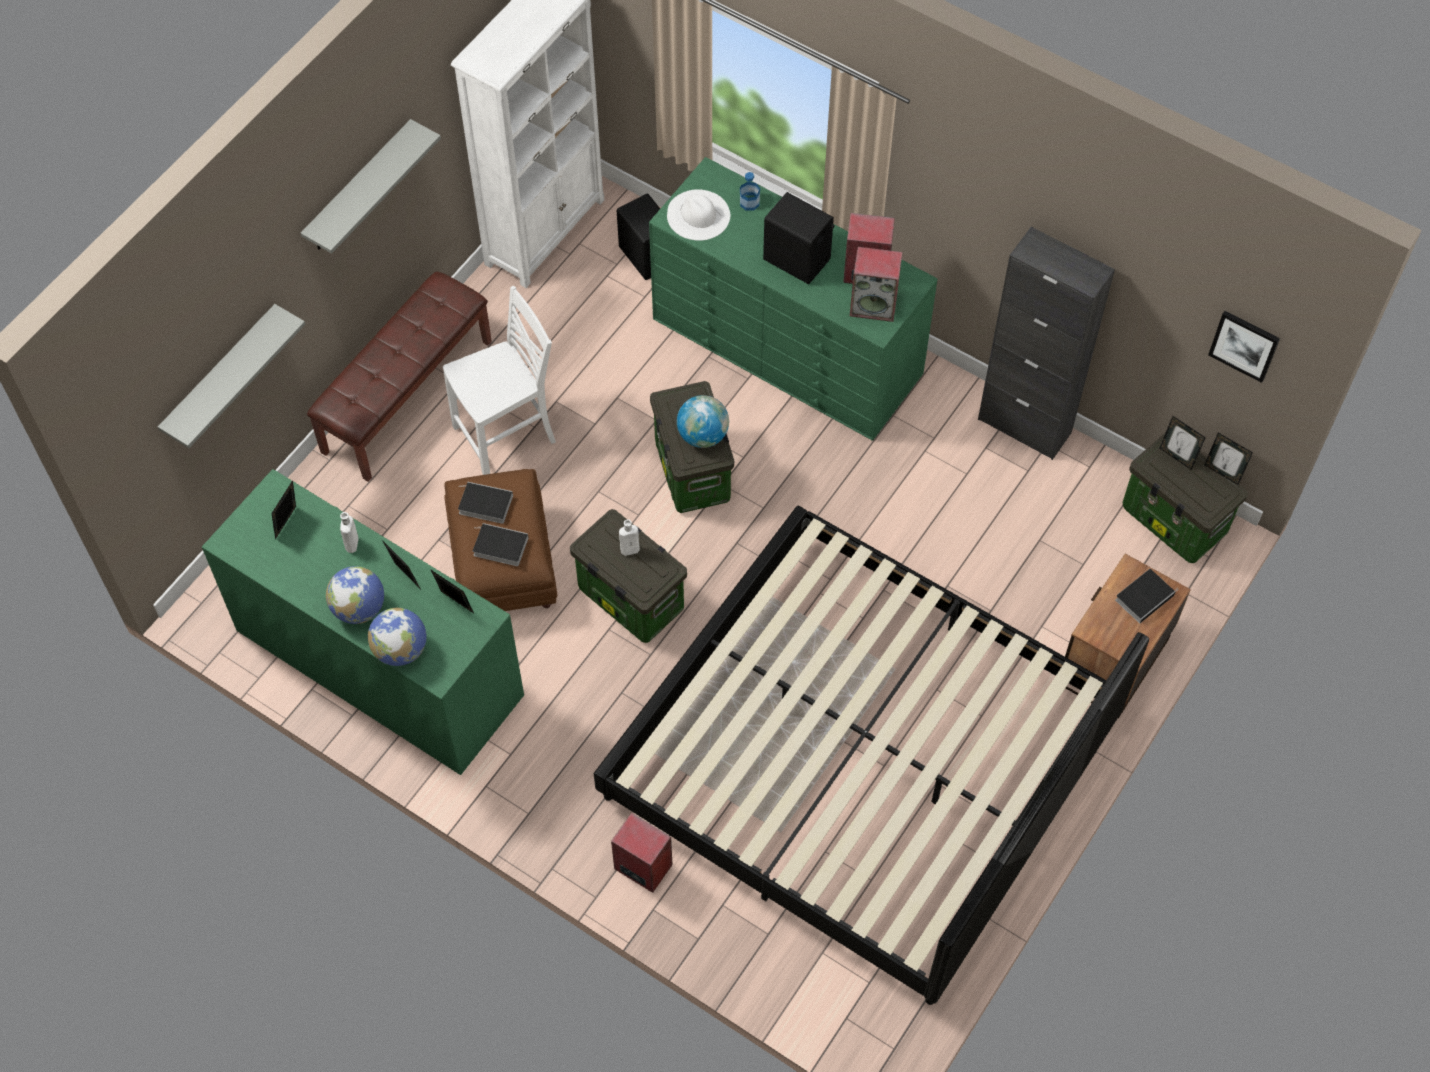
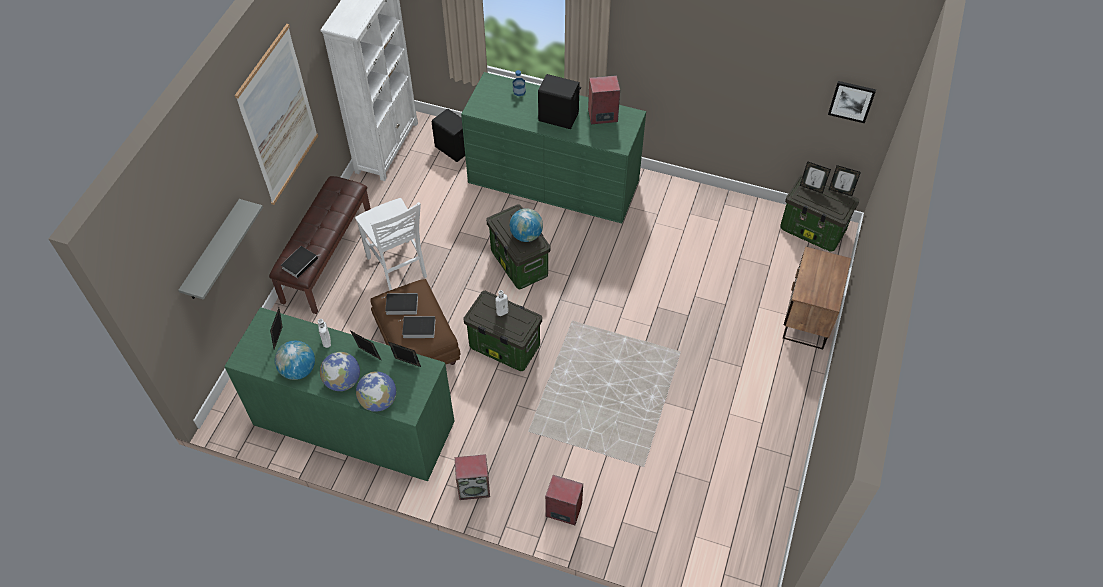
camera: 15 degrees left, 5 degrees down
grey shelf [301,119,441,254] -> picture [235,24,318,205]
white chair [443,285,556,475] -> white chair turned 105 degrees clockwise [355,198,427,291]
bed [594,506,1149,1005] -> none
white hat [667,189,730,241] -> none
speaker [850,247,902,322] -> speaker moved to [455,454,490,500]
black cabinet [978,227,1115,460] -> none
book [1115,569,1178,623] -> book moved to [281,246,321,278]
none -> globe [275,341,315,380]

